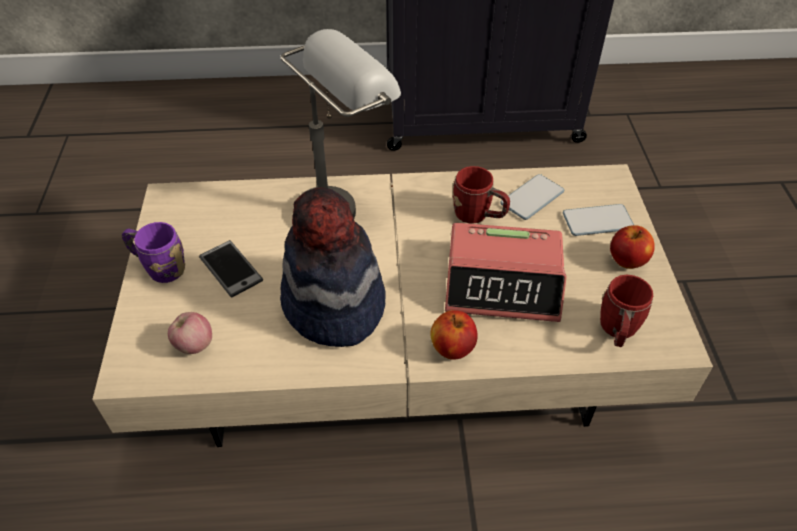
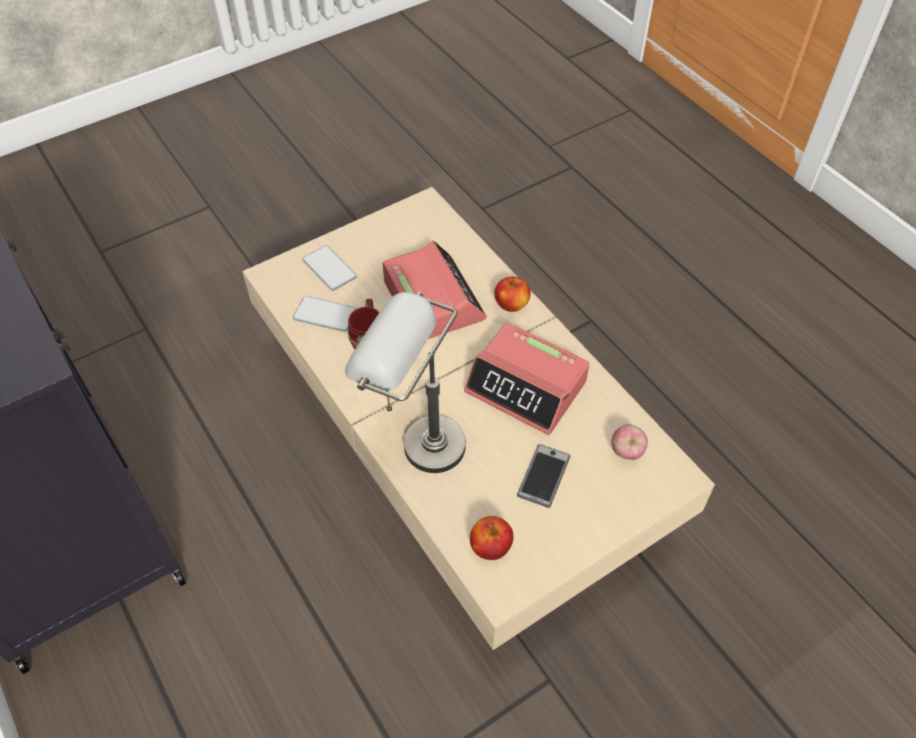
camera: 120 degrees left, 5 degrees up
purple mug [122,222,185,283] -> none
hat [280,187,386,347] -> alarm clock [464,323,590,435]
red mug [600,275,653,347] -> none
apple [610,225,655,269] -> apple moved to [470,516,513,560]

